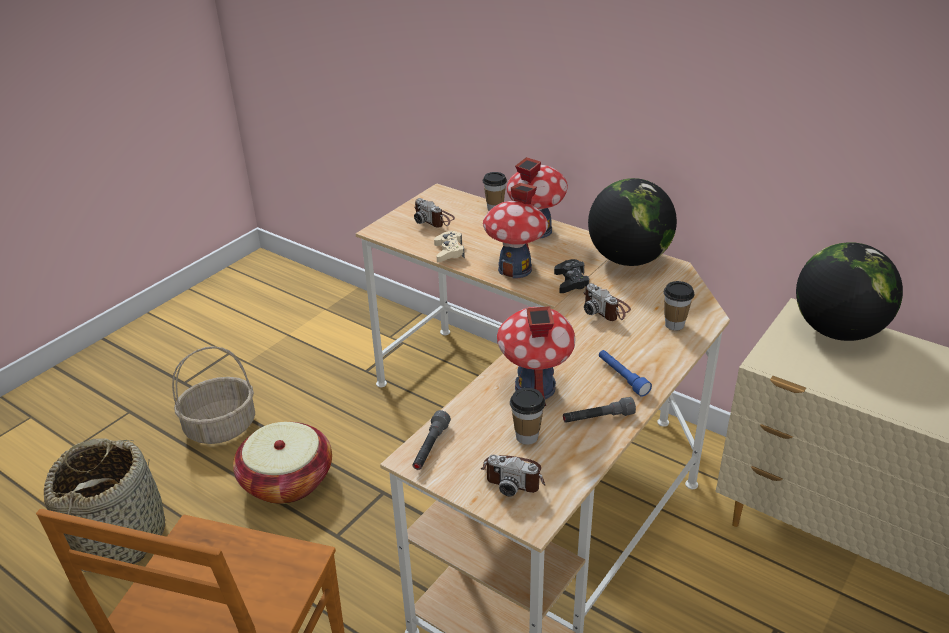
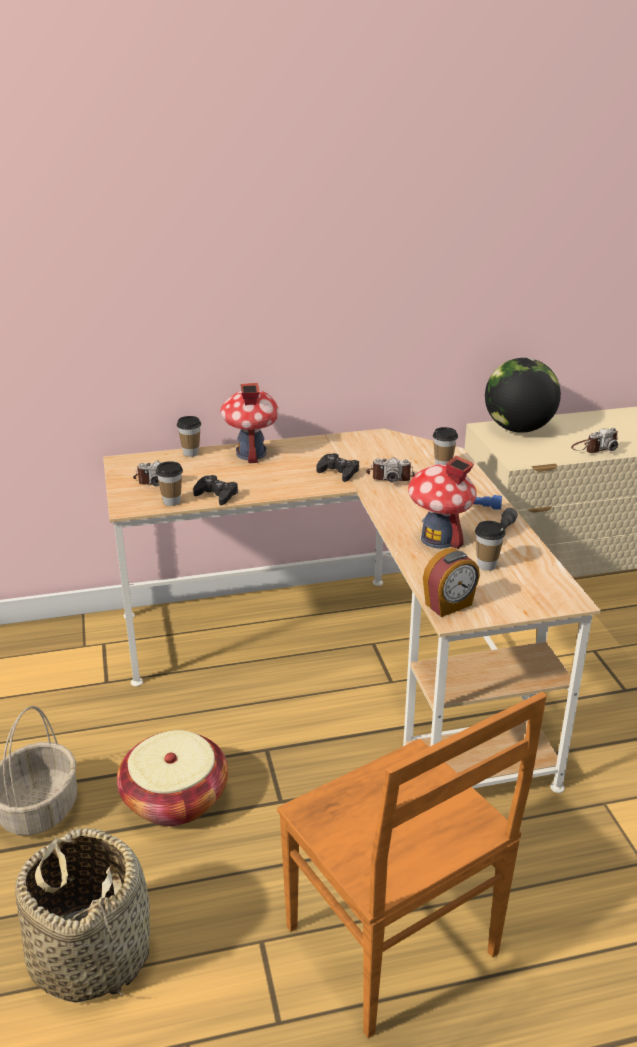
camera: 50 degrees left, 5 degrees down
grey flashlight [412,410,451,470] -> alarm clock [423,548,480,617]
beige game controller [434,231,465,262] -> black game controller [193,475,238,505]
camera [480,454,545,497] -> camera moved to [571,428,618,453]
toy house [483,183,548,279] -> none
globe [588,178,677,266] -> none
none -> cup [156,461,183,506]

